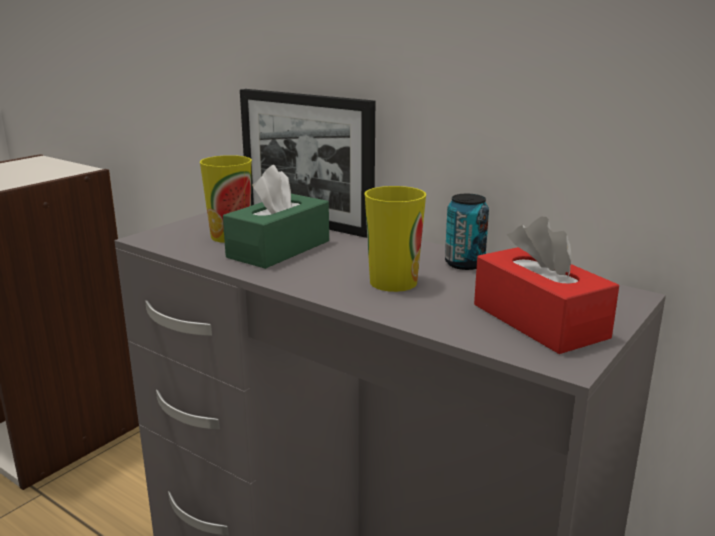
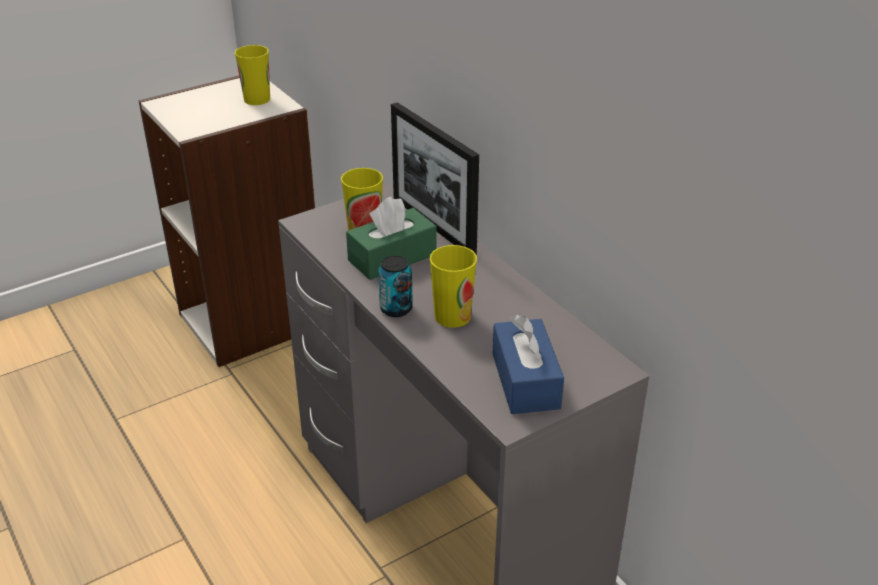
camera: 20 degrees right, 15 degrees up
can [445,194,489,270] -> can moved to [378,256,413,317]
red tissue box [474,217,619,354] -> blue tissue box [493,315,564,414]
none -> cup [235,45,270,105]

